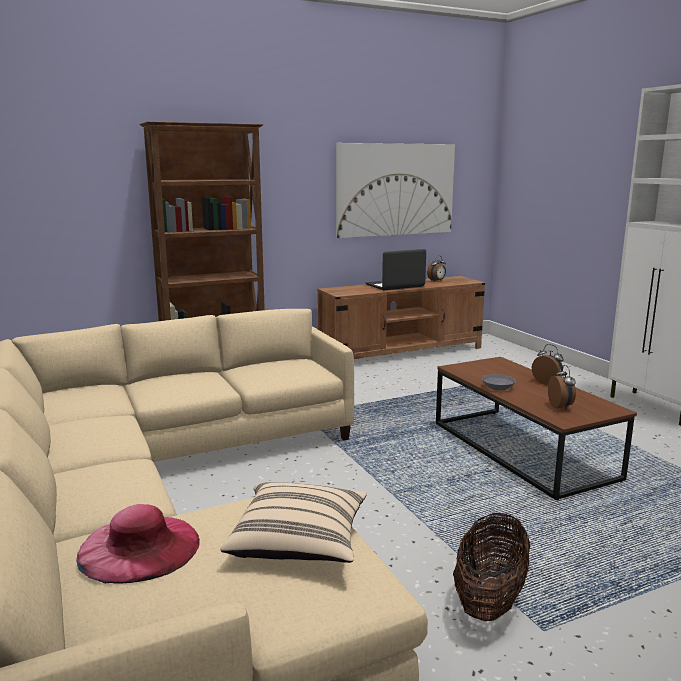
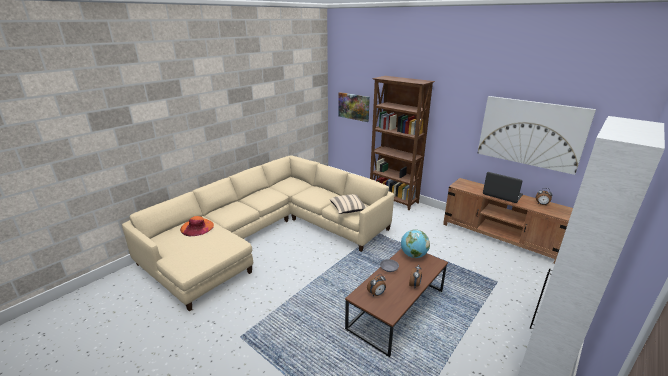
camera: 65 degrees right, 10 degrees up
pink hat [76,504,200,584] -> orange hat [180,216,214,236]
beige pillow [221,482,367,563] -> beige pillow moved to [329,194,367,214]
basket [453,513,530,621] -> none
none -> picture [338,92,370,122]
none -> globe [401,229,430,258]

